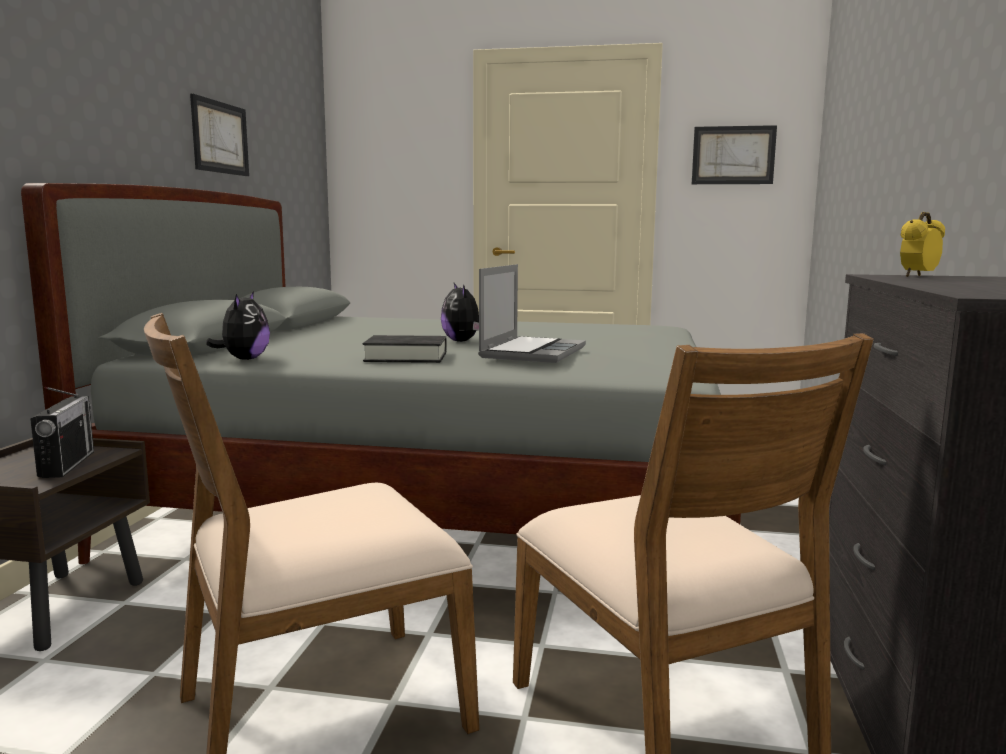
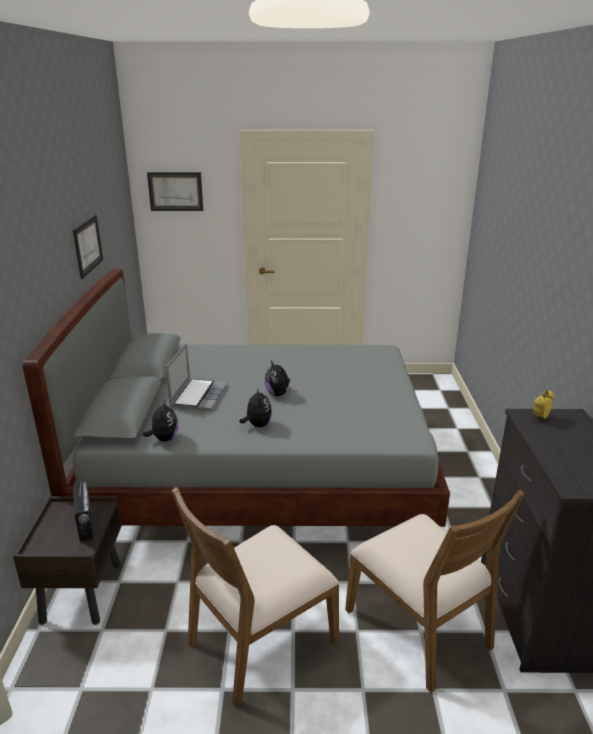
camera: 10 degrees left, 15 degrees up
black book [363,335,447,363] -> plush toy [239,387,272,427]
laptop [478,264,586,363] -> laptop moved to [166,343,228,411]
picture [692,125,777,184] -> picture moved to [147,172,203,211]

